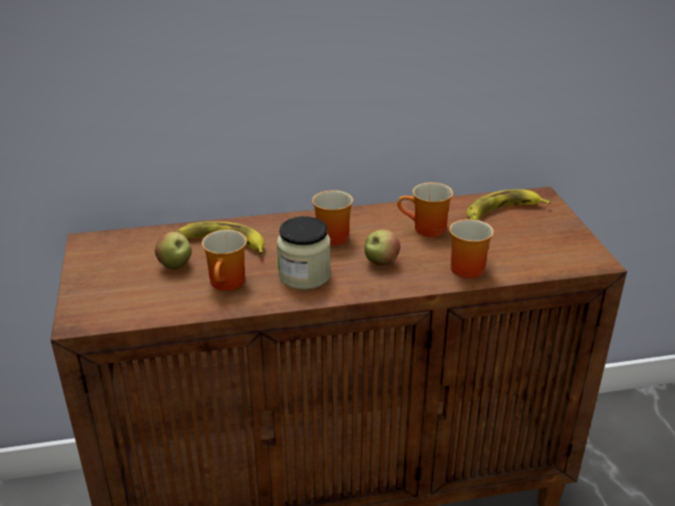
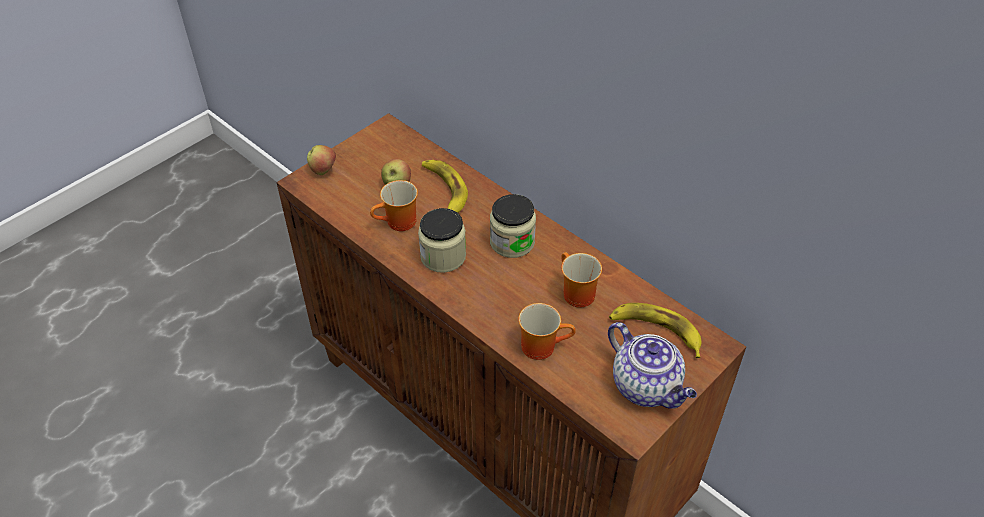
camera: 55 degrees right, 15 degrees up
mug [312,190,353,246] -> jar [490,194,536,258]
apple [365,229,400,265] -> apple moved to [307,145,336,175]
none -> teapot [608,322,697,409]

